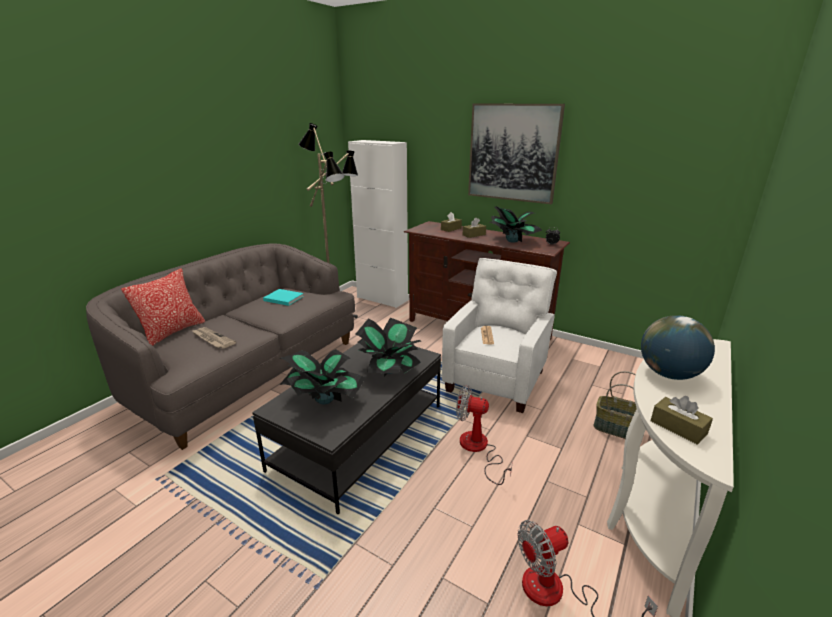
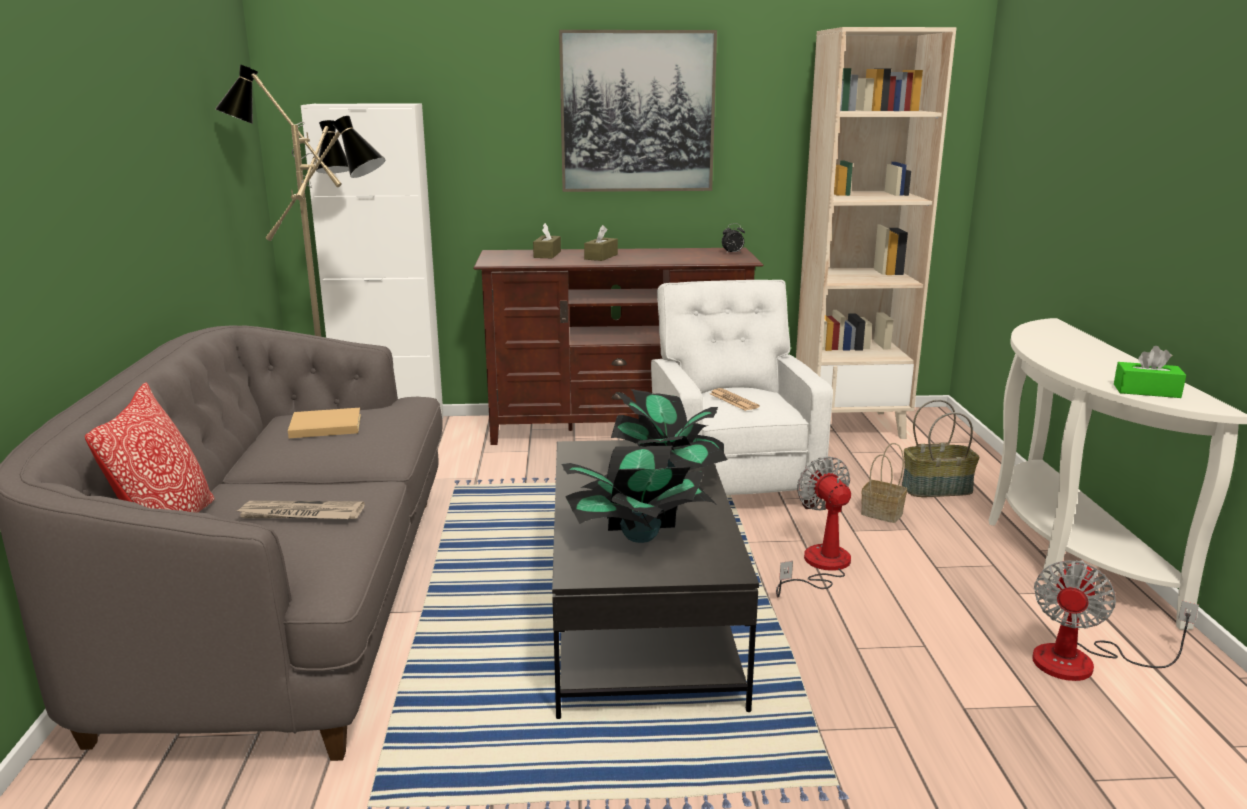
camera: 35 degrees left, 5 degrees down
turquoise book [263,289,304,306] -> beige book [288,408,361,438]
fan [456,385,513,485] -> fan turned 90 degrees clockwise [776,456,851,597]
potted plant [489,206,542,242] -> none
globe [641,315,715,380] -> none
brown tissue box [651,396,713,445] -> green tissue box [1114,346,1186,398]
none -> beige bookcase [796,27,957,439]
none -> basket [861,443,907,523]

